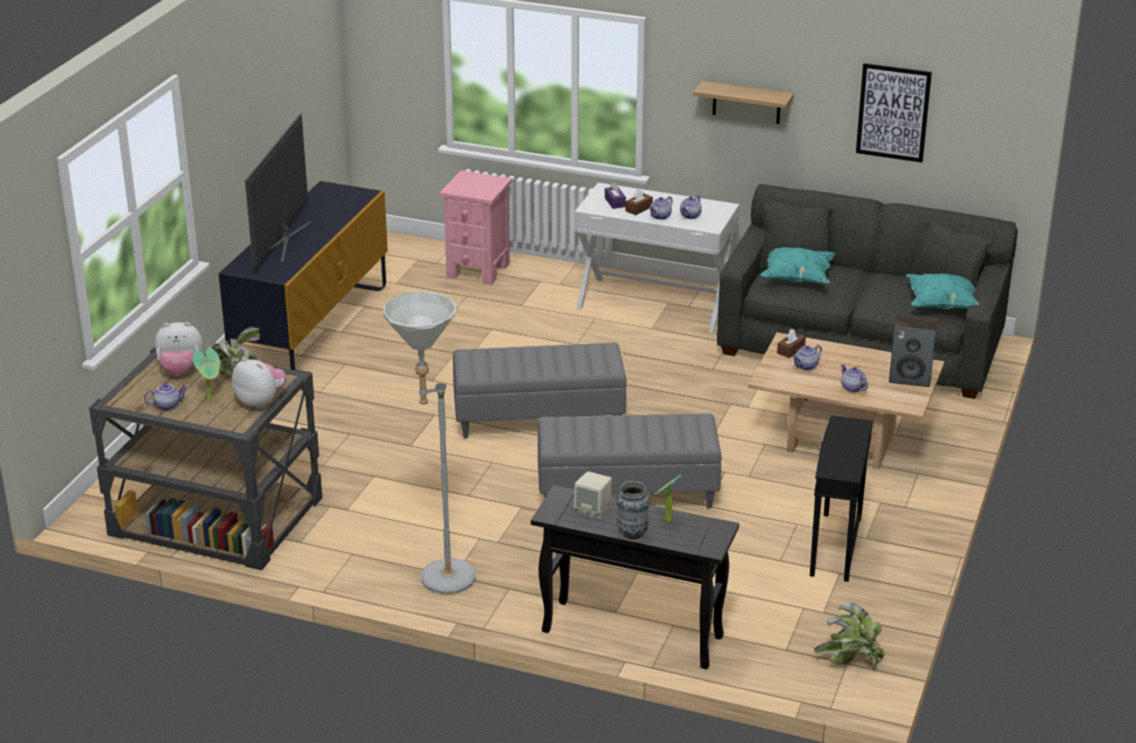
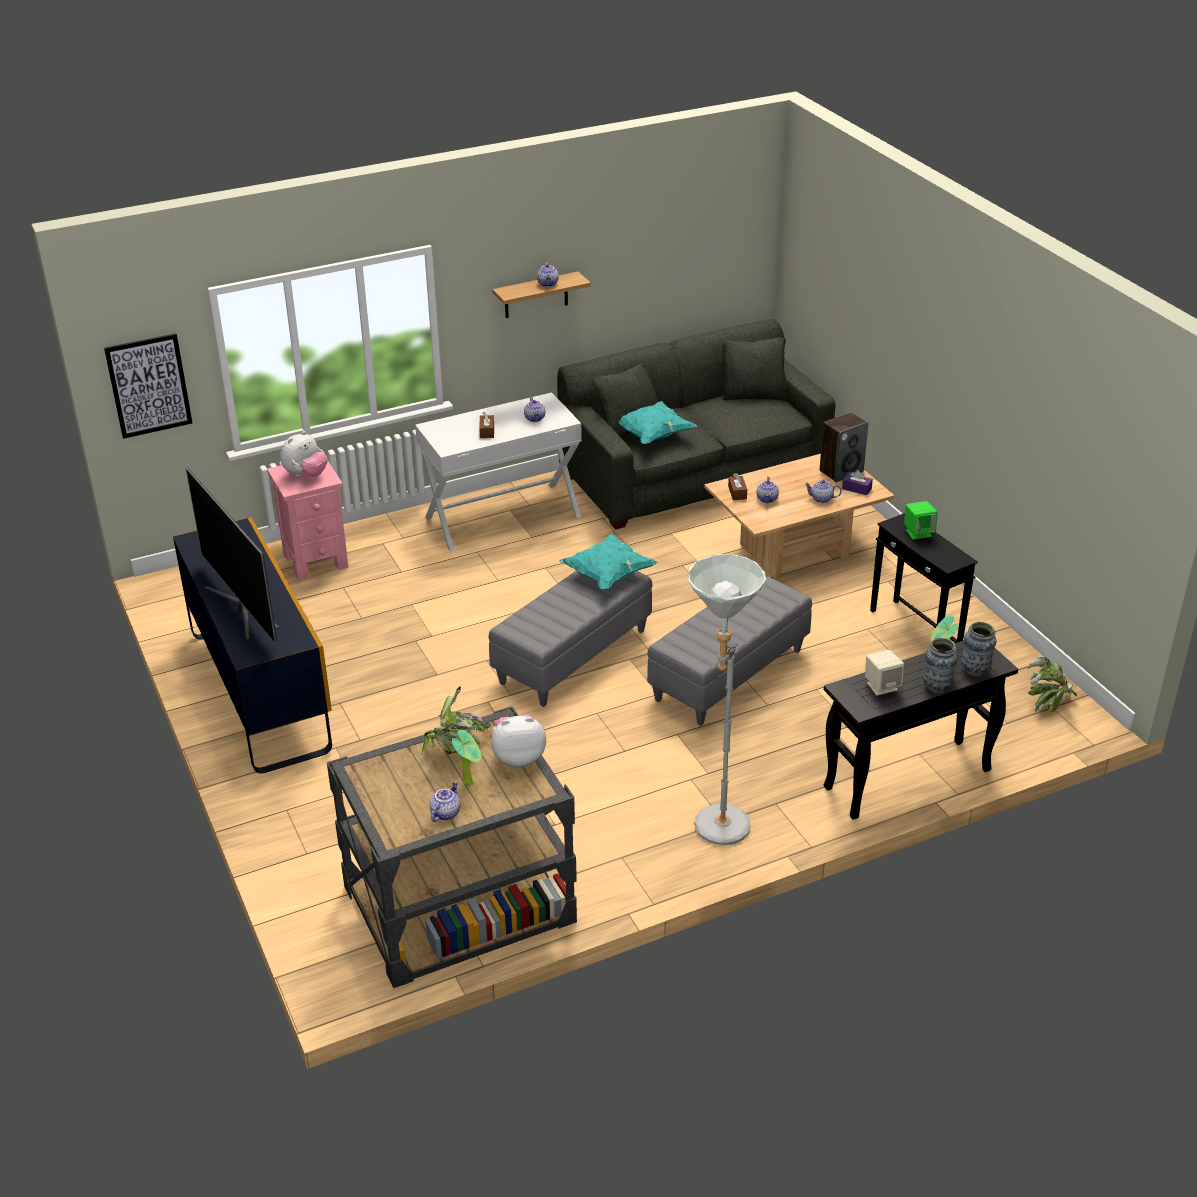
camera: 45 degrees left, 5 degrees up
plush toy [155,322,203,375] -> plush toy moved to [280,431,328,477]
purple tissue box [605,182,626,209] -> purple tissue box moved to [842,470,873,495]
teapot [649,196,673,220] -> teapot moved to [537,262,559,287]
picture [856,63,932,162] -> picture moved to [104,333,192,439]
turquoise pillow [906,274,980,309] -> turquoise pillow moved to [559,534,658,589]
none -> green speaker [904,501,938,540]
none -> vase [961,622,996,676]

